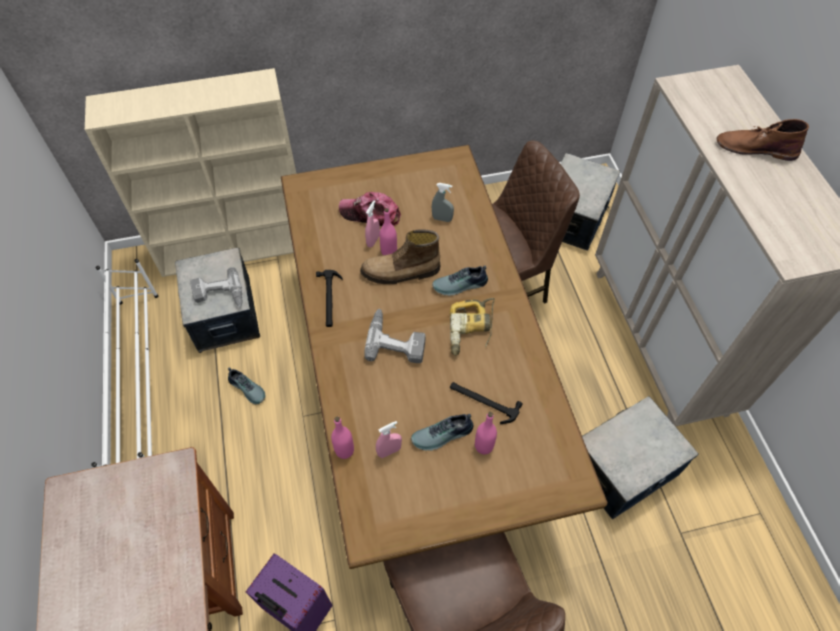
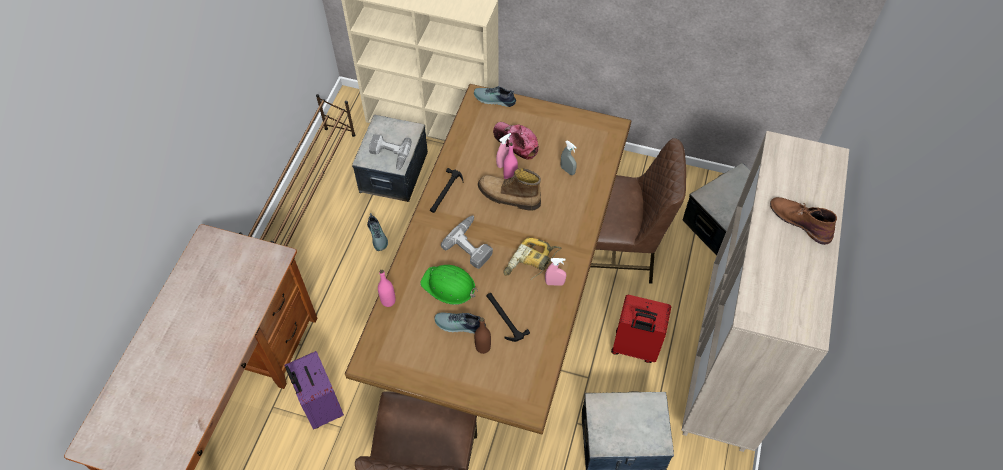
camera: 30 degrees right, 0 degrees up
white shoe rack [91,259,158,468] -> brown shoe rack [239,94,355,246]
pink spray bottle [376,421,402,458] -> pink spray bottle moved to [545,258,566,286]
shoe [432,266,488,296] -> shoe moved to [474,86,516,107]
pink bottle [475,412,497,454] -> brown bottle [475,318,491,354]
none -> green hard hat [420,265,478,305]
none -> red suitcase [611,295,671,363]

